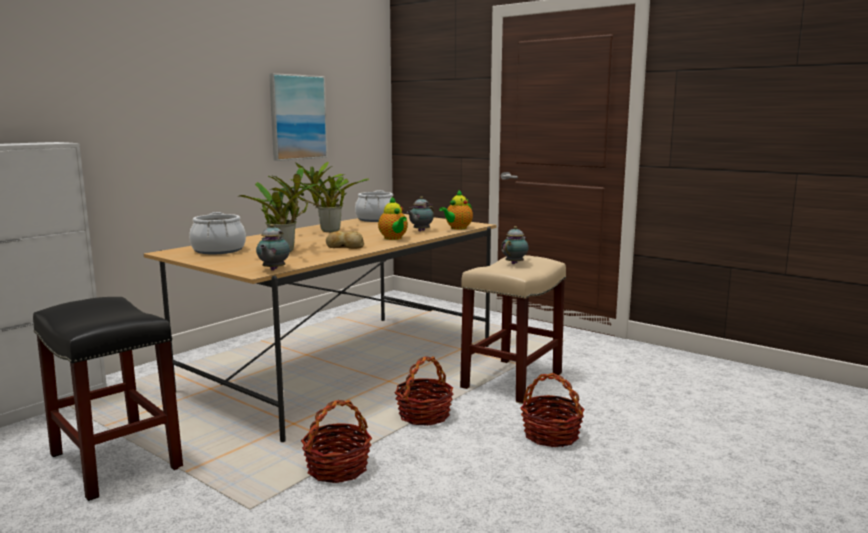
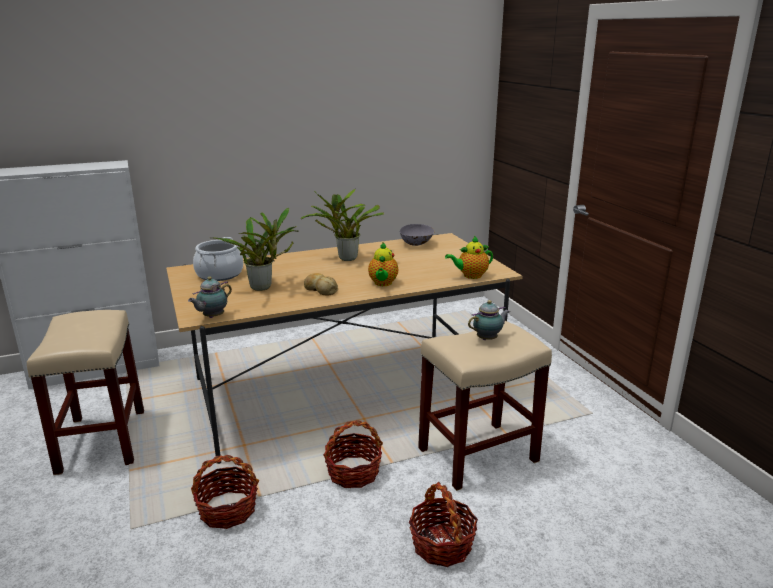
camera: 30 degrees right, 10 degrees up
black stool [33,297,183,501] -> beige stool [27,310,144,475]
picture [269,73,328,161] -> none
cooking pot [355,190,393,222] -> grey bowl [400,224,435,246]
teapot [407,196,434,231] -> none

